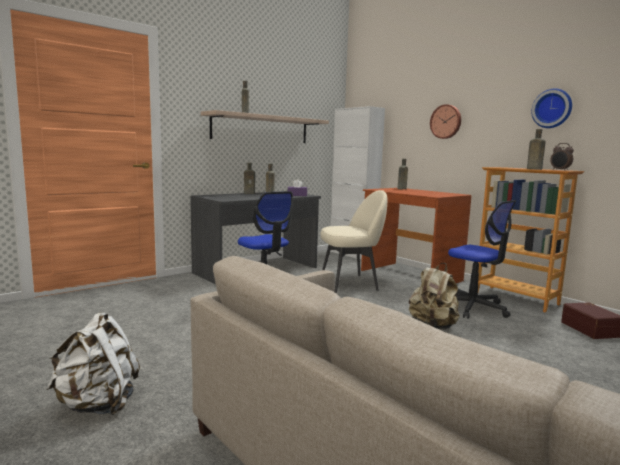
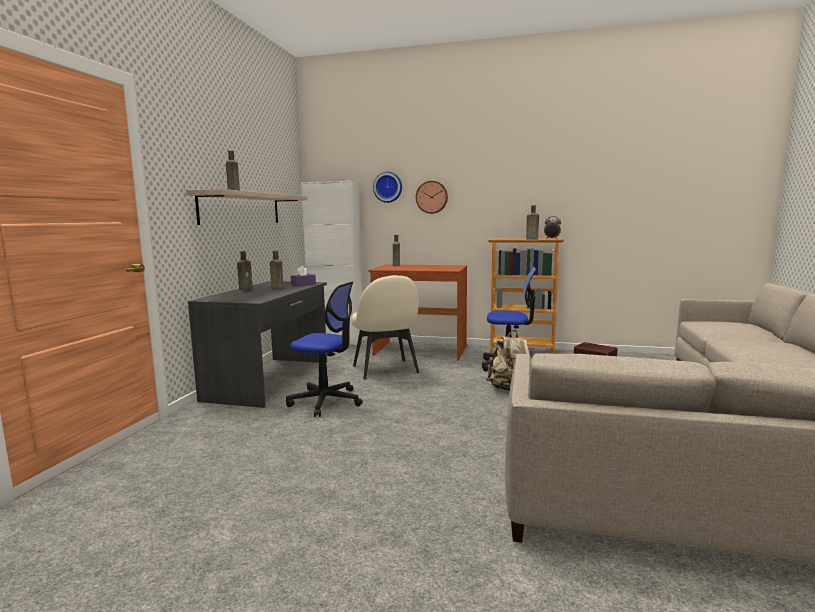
camera: 35 degrees left, 0 degrees up
white backpack [46,312,140,415] -> none
beige chair [320,190,387,293] -> beige chair turned 120 degrees clockwise [351,275,419,380]
wall clock [532,88,572,128] -> wall clock moved to [373,172,402,203]

